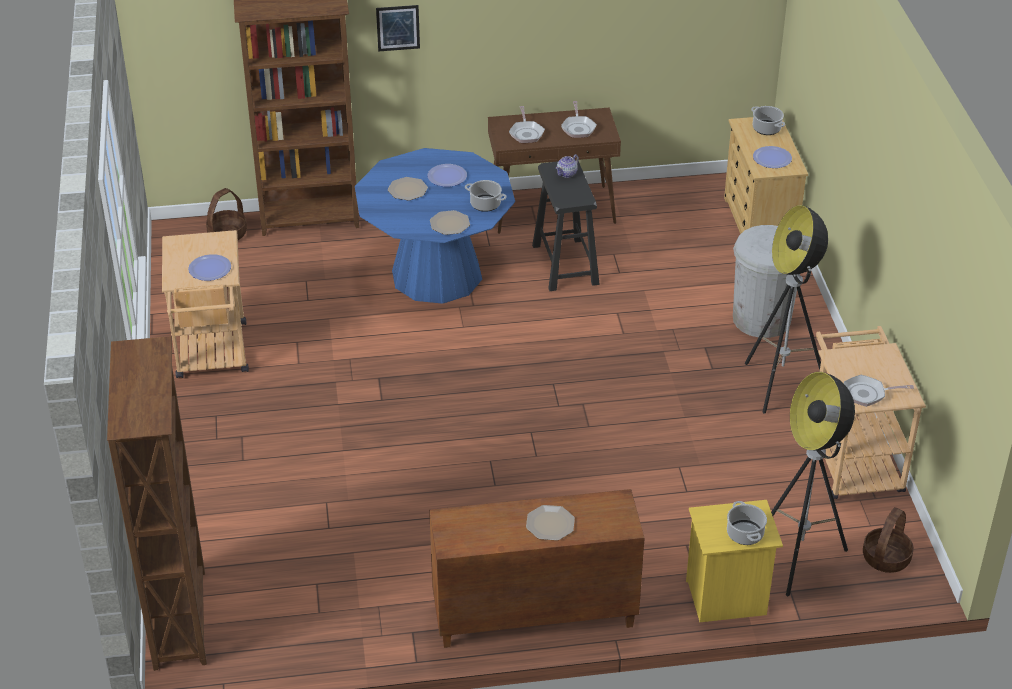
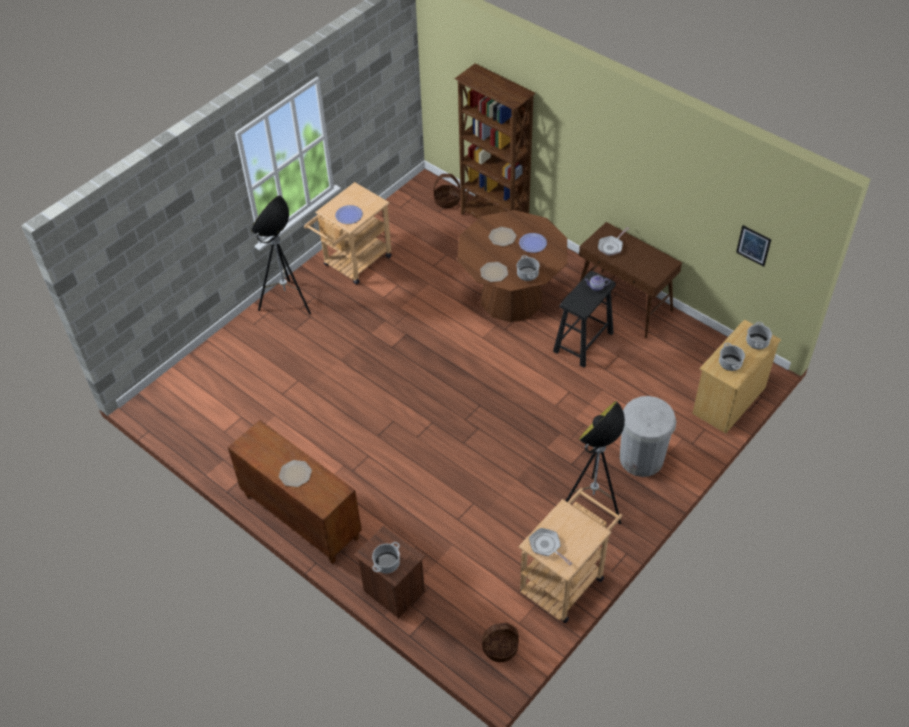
camera: 50 degrees right, 10 degrees up
brown bookcase [107,336,207,671] -> none
blue dining table [355,148,515,304] -> brown dining table [457,210,567,322]
picture [376,5,420,52] -> picture moved to [736,225,771,267]
frying pan [561,101,597,138] -> none
yellow nightstand [686,500,783,622] -> brown nightstand [354,525,425,618]
plate [753,146,792,168] -> cooking pot [719,343,745,371]
floor lamp [771,372,855,596] -> floor lamp moved to [251,195,311,314]

